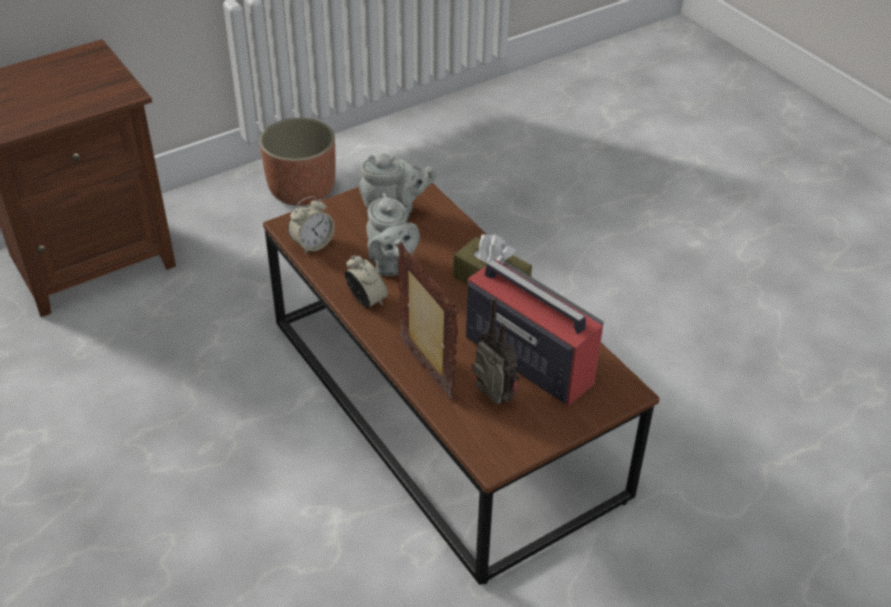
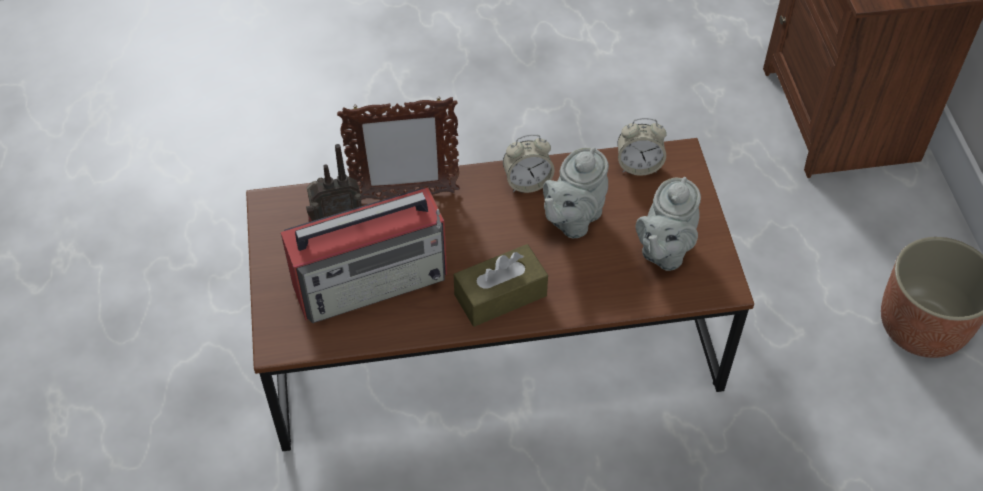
camera: 115 degrees right, 10 degrees up
alarm clock [288,196,335,254] -> alarm clock turned 75 degrees counterclockwise [617,118,667,176]
grey teapot [366,193,420,276] -> grey teapot turned 60 degrees counterclockwise [543,147,609,238]

